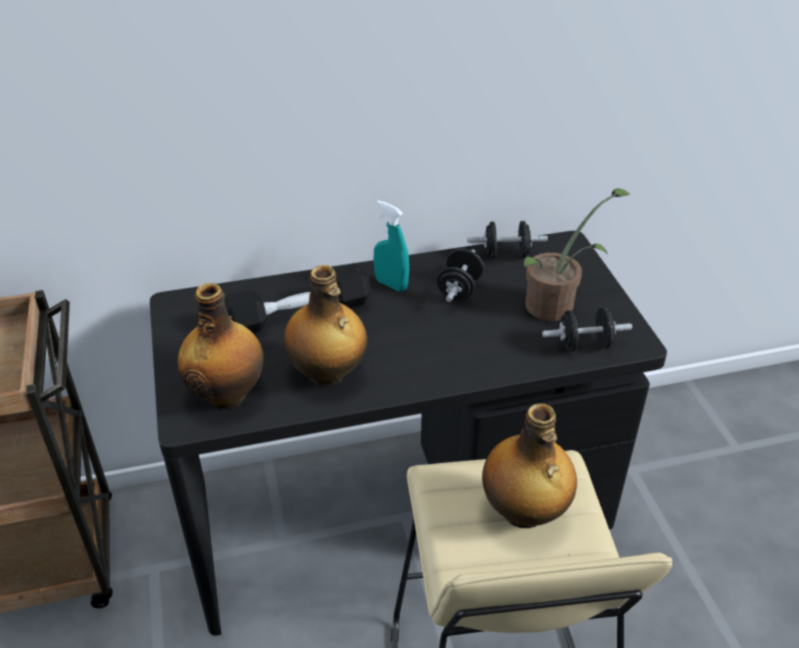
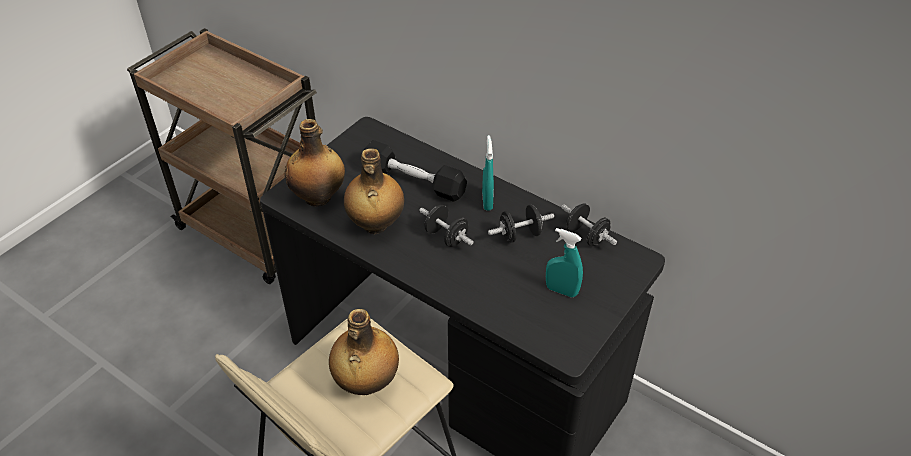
camera: 50 degrees right, 5 degrees up
potted plant [523,188,630,321] -> turquoise spray bottle [546,228,583,298]
black dumbbell [542,307,632,352] -> black dumbbell moved to [419,205,474,247]

